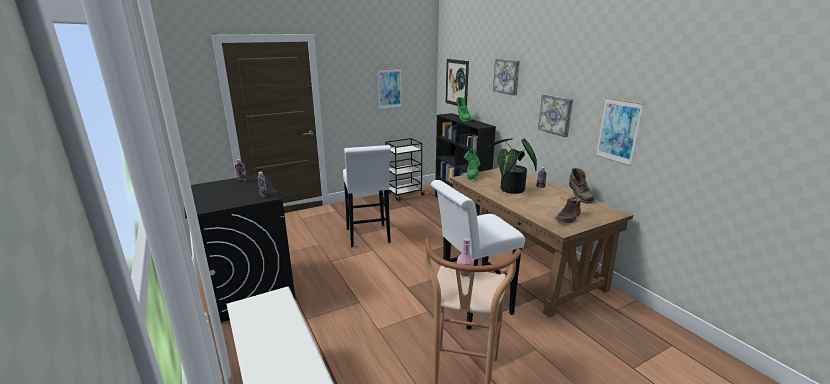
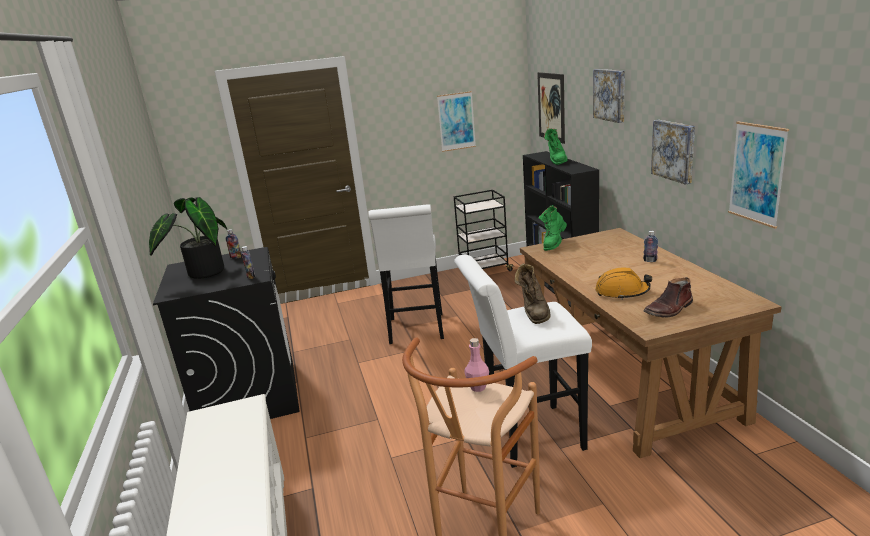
camera: 15 degrees right, 0 degrees up
potted plant [489,138,537,194] -> potted plant moved to [149,197,227,279]
brown boot [569,167,595,204] -> brown boot moved to [515,263,551,324]
none -> orange hard hat [595,268,652,300]

